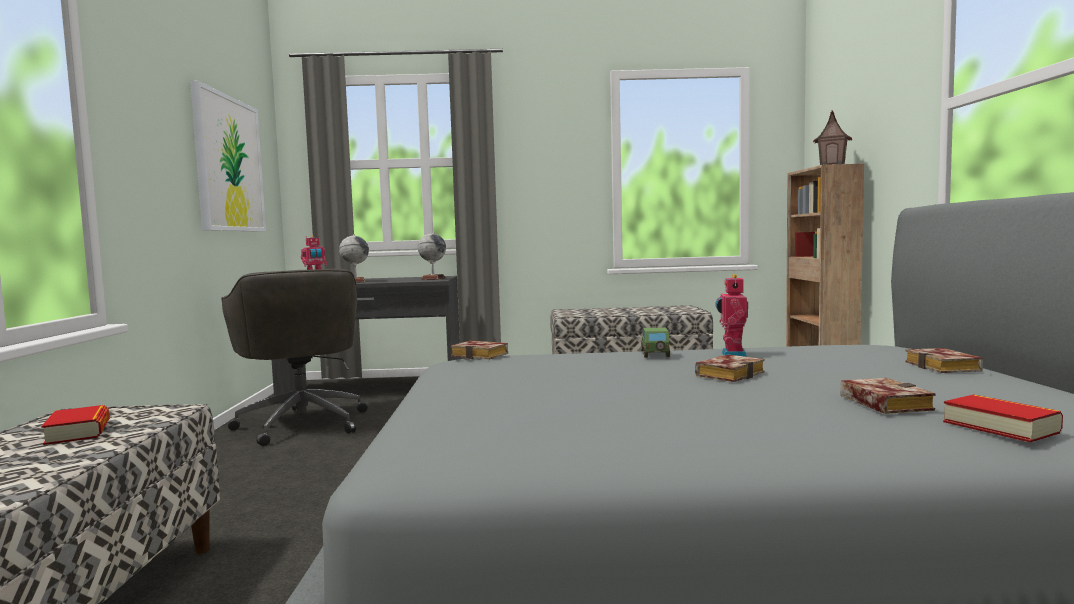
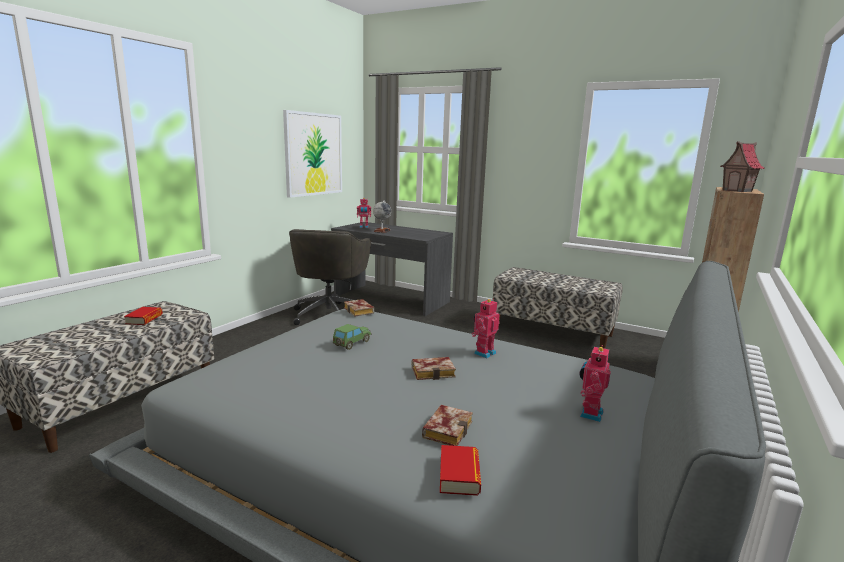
camera: 30 degrees right, 10 degrees up
globe [418,232,446,280] -> none
toy car [641,327,670,358] -> toy car moved to [333,324,372,350]
book [905,348,983,373] -> toy robot [579,345,611,422]

